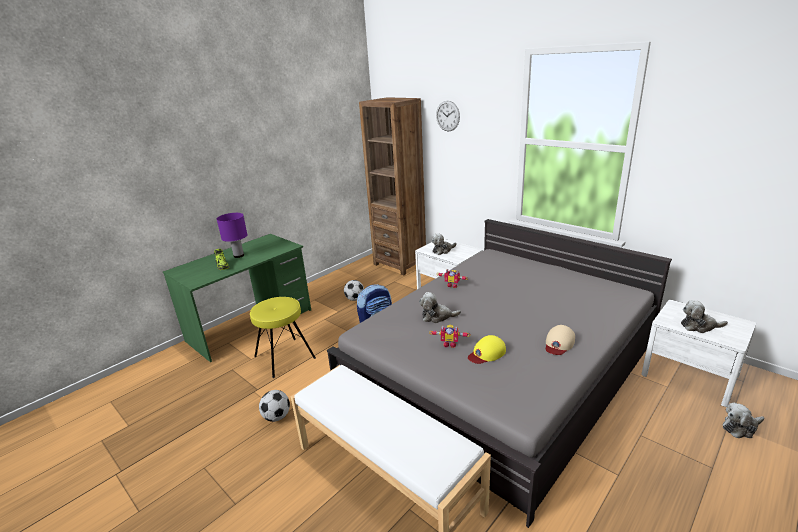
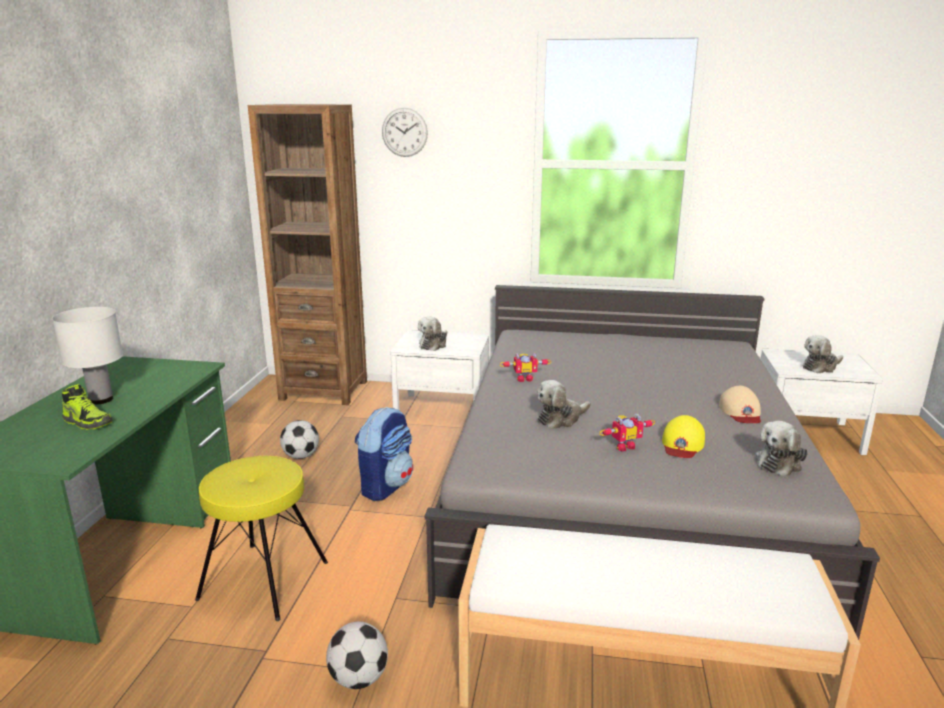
camera: 35 degrees left, 5 degrees down
purple table lamp [217,213,248,258] -> white table lamp [52,307,123,405]
plush toy [723,402,765,438] -> plush toy moved to [754,421,808,477]

